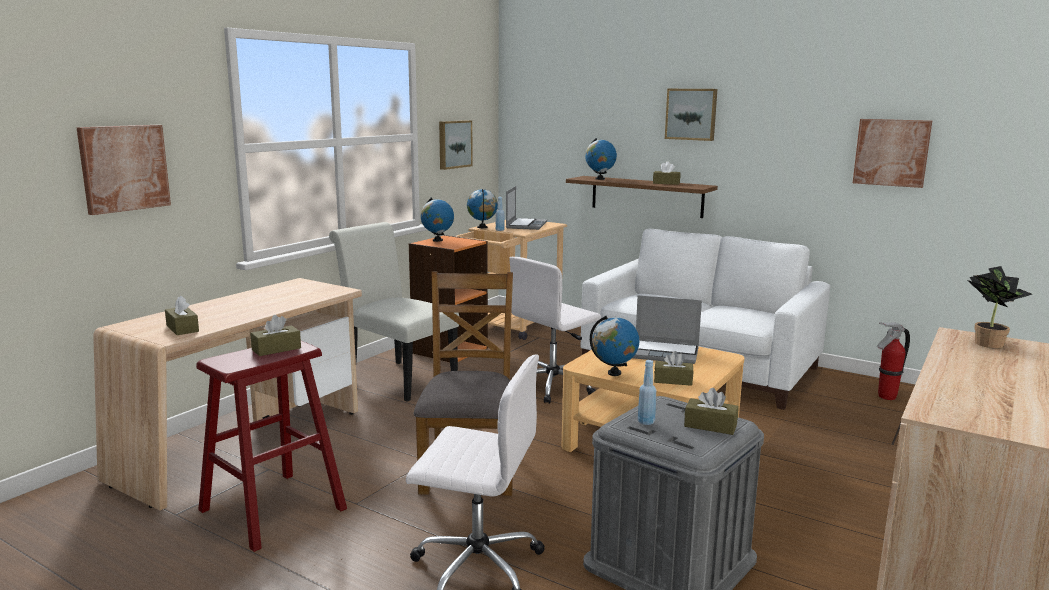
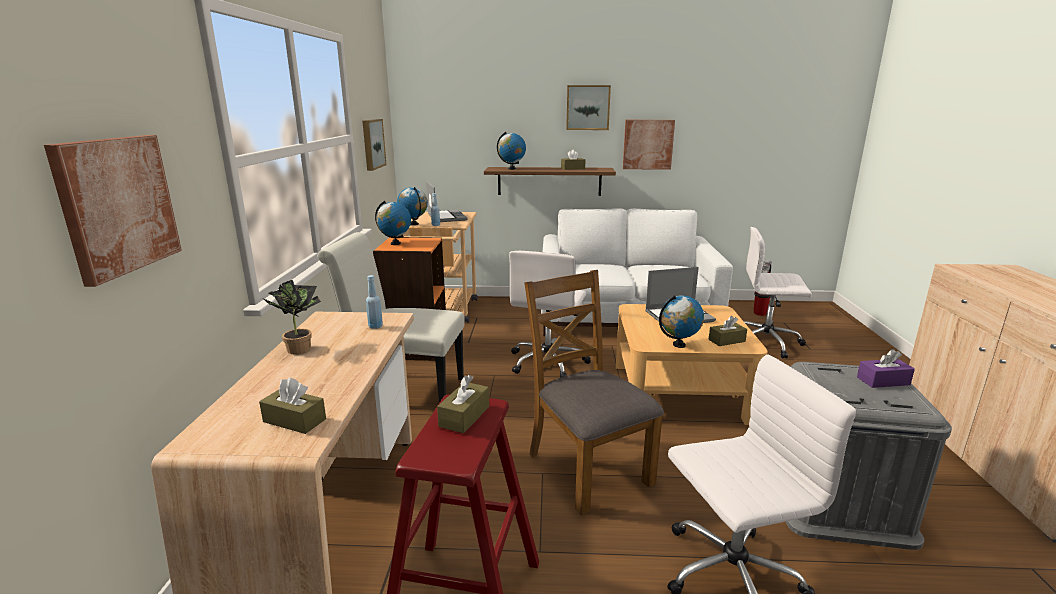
camera: 30 degrees left, 5 degrees up
blue bottle [638,360,656,425] -> blue bottle moved to [366,275,383,329]
brown tissue box [684,388,739,435] -> purple tissue box [857,349,915,388]
picture [853,119,932,188] -> picture moved to [623,120,675,170]
potted plant [967,266,1032,348] -> potted plant moved to [263,280,321,354]
none -> white office chair [744,227,812,358]

